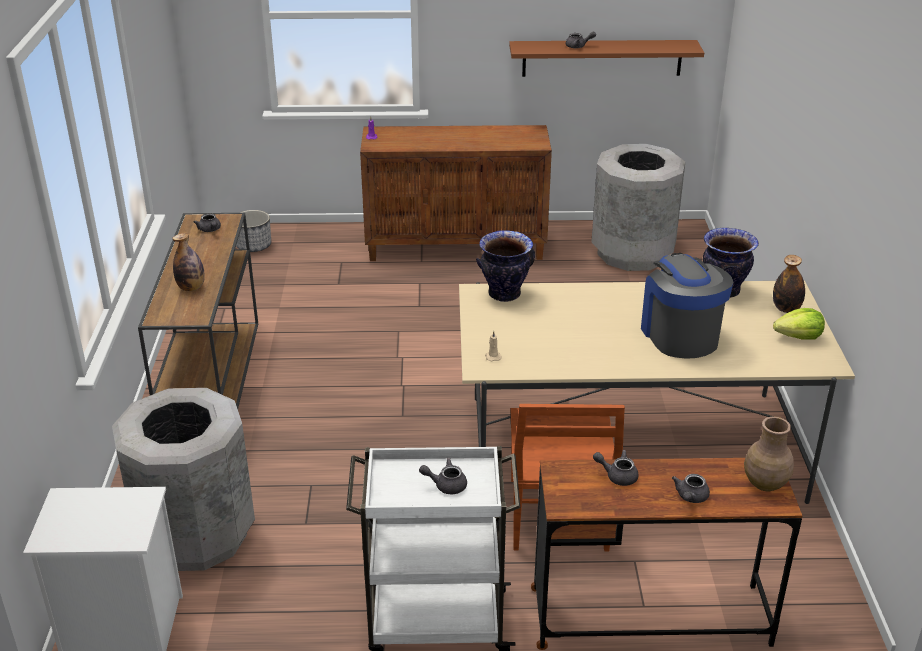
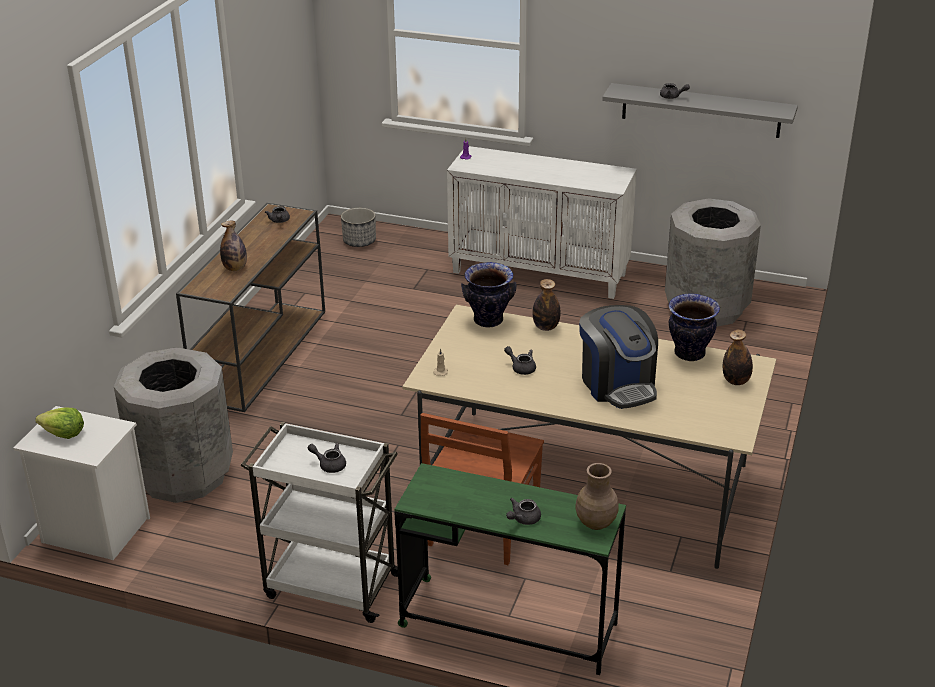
camera: 20 degrees right, 0 degrees up
brown cabinet [360,125,552,261] -> white cabinet [447,146,637,299]
brown shelf [509,40,704,77] -> grey shelf [602,83,798,138]
brown desk [531,458,802,650] -> green desk [394,463,626,675]
grey teapot [593,450,638,486] -> grey teapot moved to [504,346,536,375]
coffee machine [641,253,733,359] -> coffee machine turned 150 degrees clockwise [579,305,658,409]
lettuce [773,308,825,340] -> lettuce moved to [35,408,84,439]
none -> bottle [533,279,561,331]

